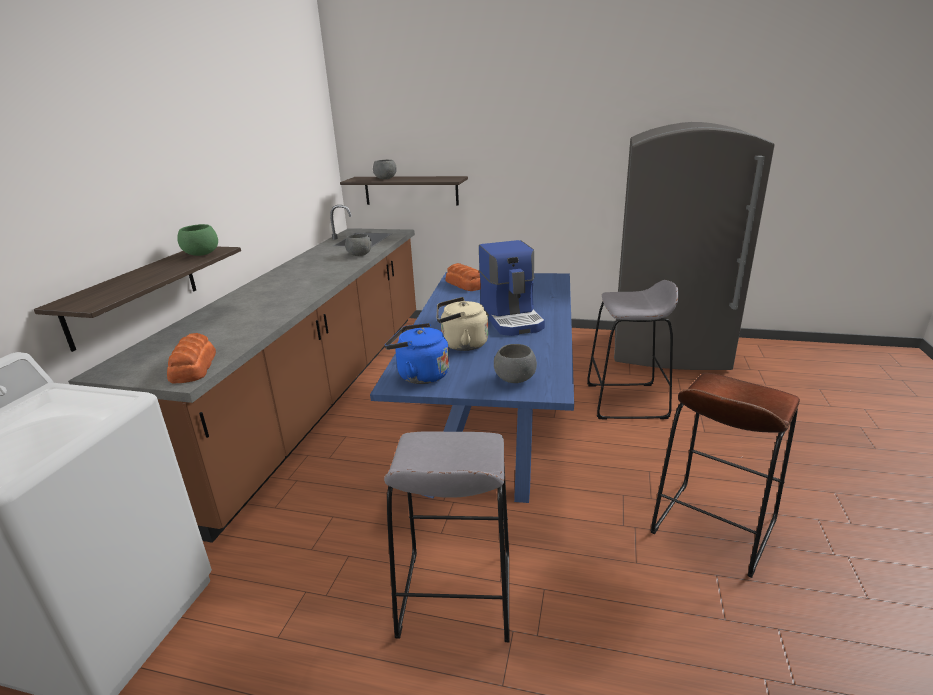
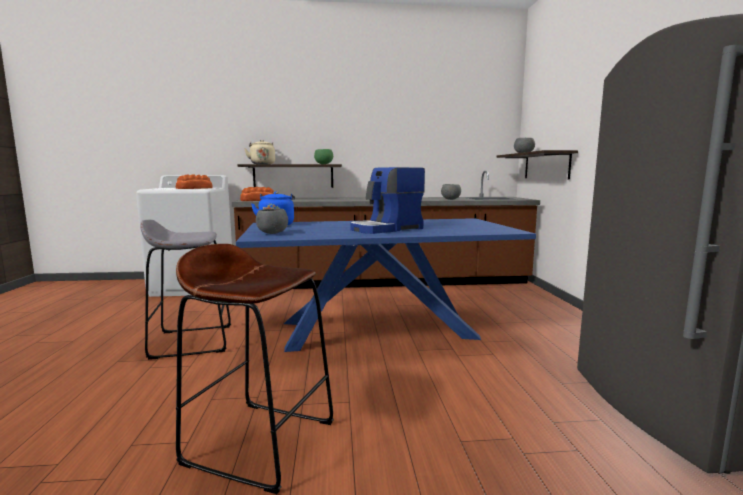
camera: 70 degrees right, 15 degrees down
beige kettle [437,297,488,351] -> beige kettle moved to [244,140,275,164]
bread [445,263,481,291] -> bread moved to [176,174,213,189]
grey stool [587,280,679,419] -> none

